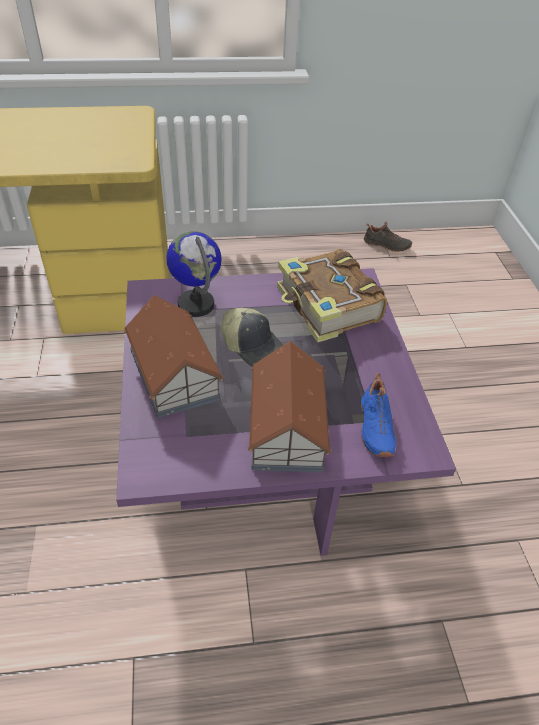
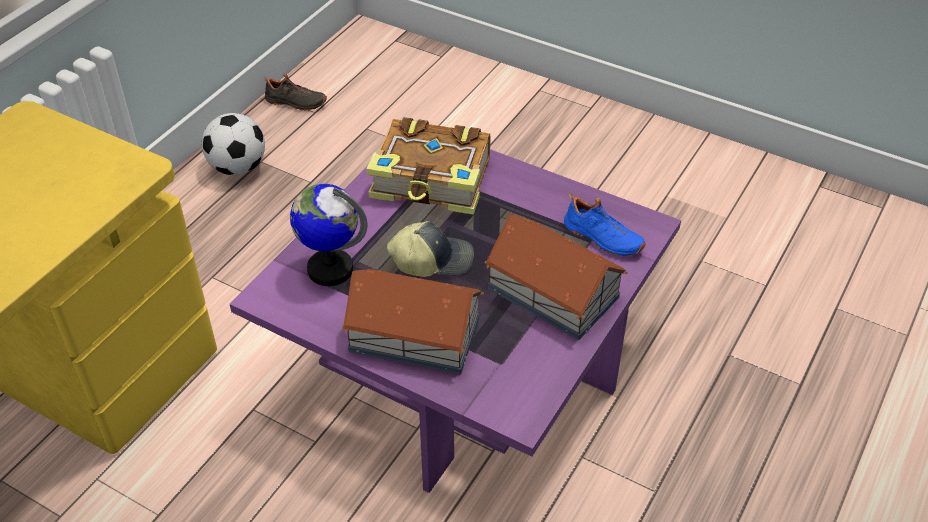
camera: 50 degrees left, 0 degrees up
black shoe [364,221,412,252] -> black shoe turned 45 degrees clockwise [263,73,327,111]
none -> football [202,113,265,175]

